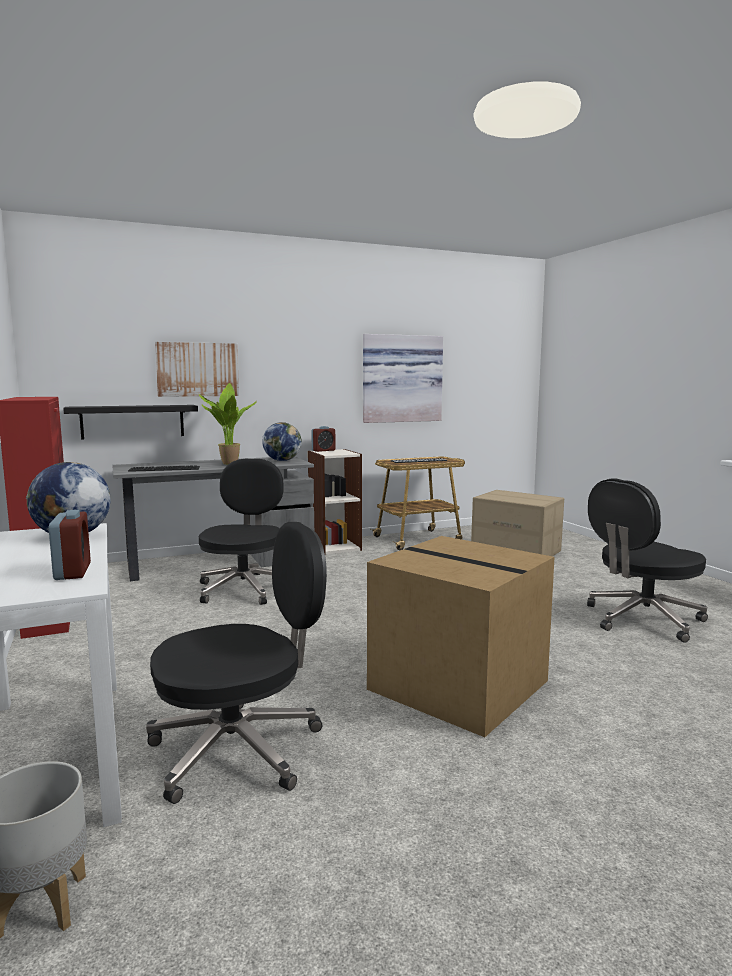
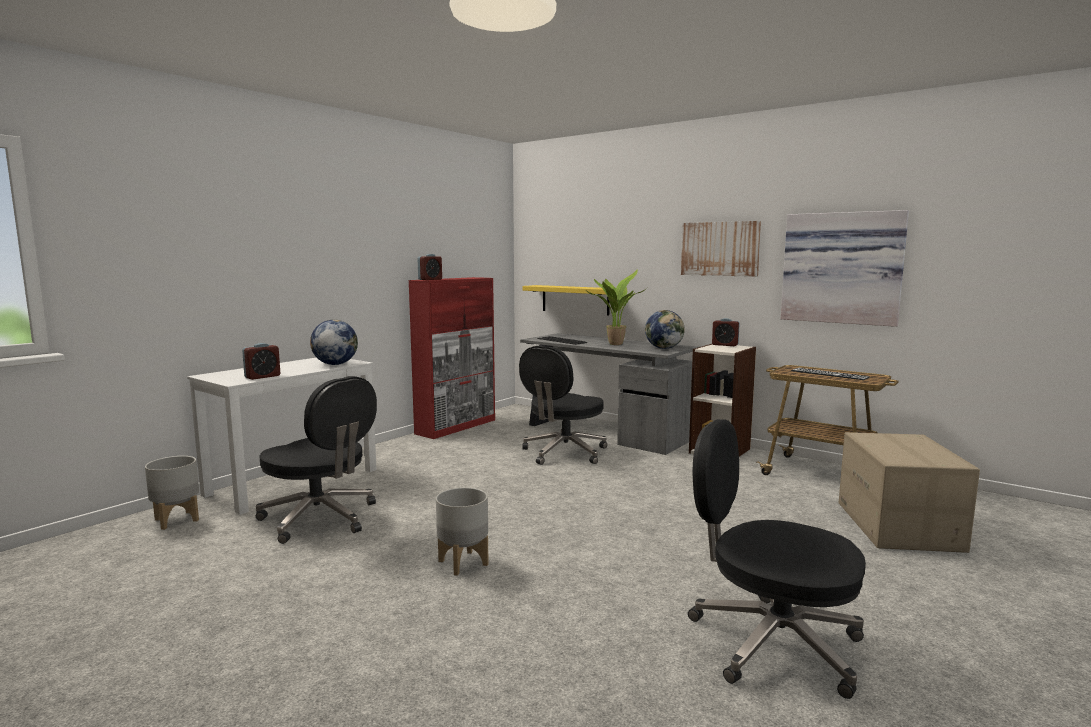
camera: 60 degrees right, 0 degrees up
black shelf [63,405,198,439] -> yellow shelf [522,285,610,316]
picture [155,342,239,397] -> picture moved to [681,221,761,277]
black office chair [199,459,284,605] -> black office chair turned 150 degrees clockwise [519,346,607,465]
cardboard box [367,536,555,737] -> grey planter [436,487,489,576]
none -> alarm clock [417,254,442,280]

